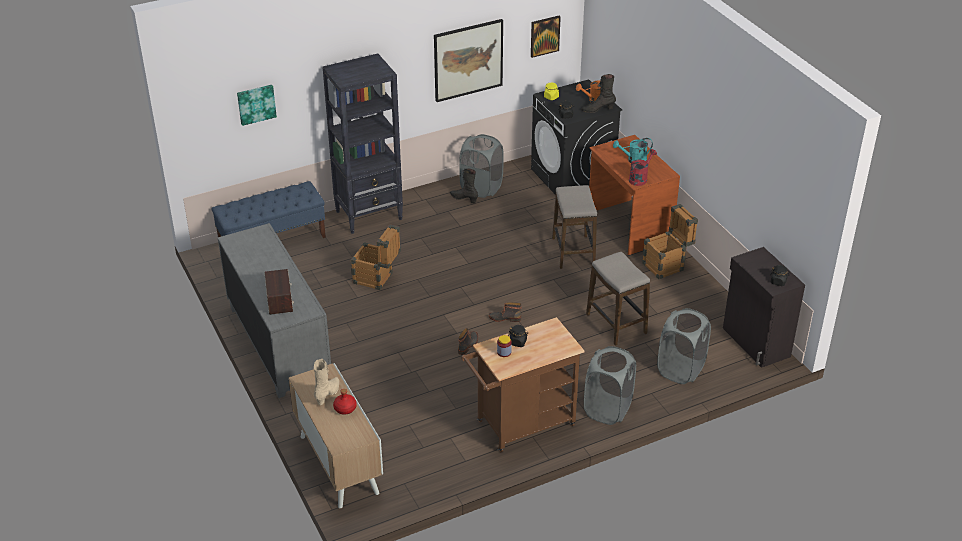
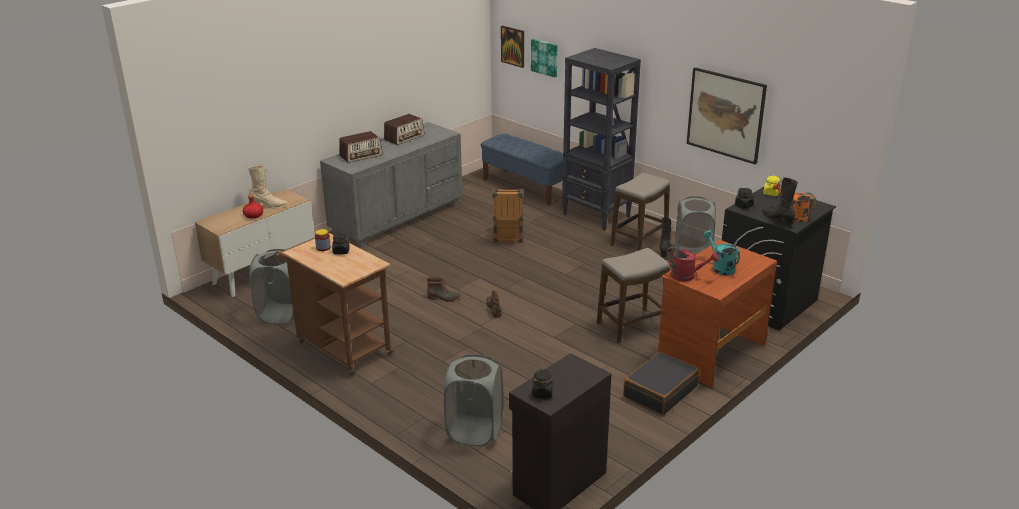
camera: 70 degrees right, 10 degrees down
picture [531,16,561,58] -> picture moved to [501,26,524,68]
grey laundry basket [584,346,636,425] -> grey laundry basket moved to [250,249,294,324]
stool [586,252,650,346] -> stool moved to [610,173,670,251]
crate [642,204,698,279] -> black suitcase [623,352,699,415]
none -> radio [384,114,424,145]

